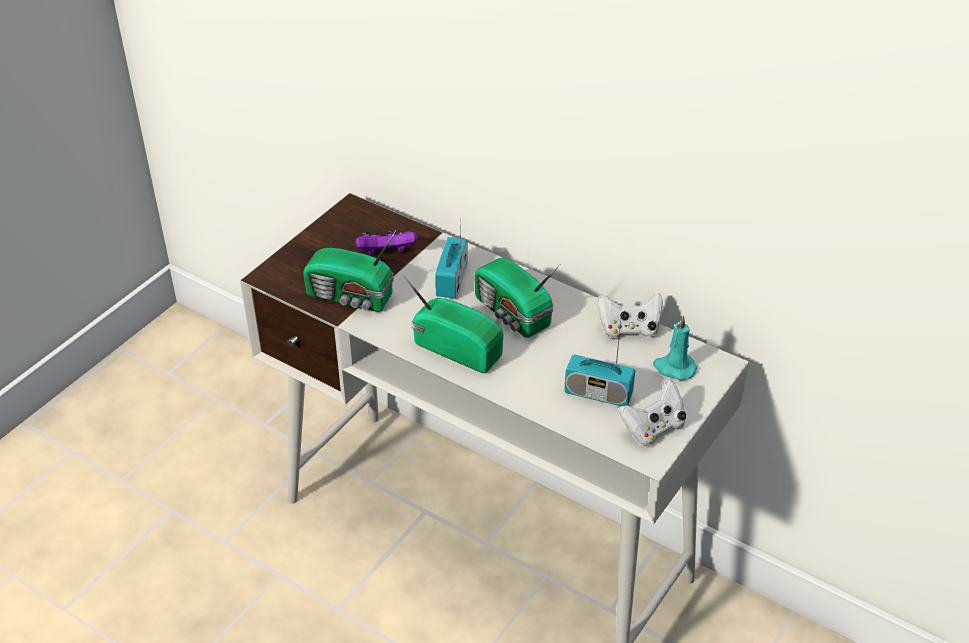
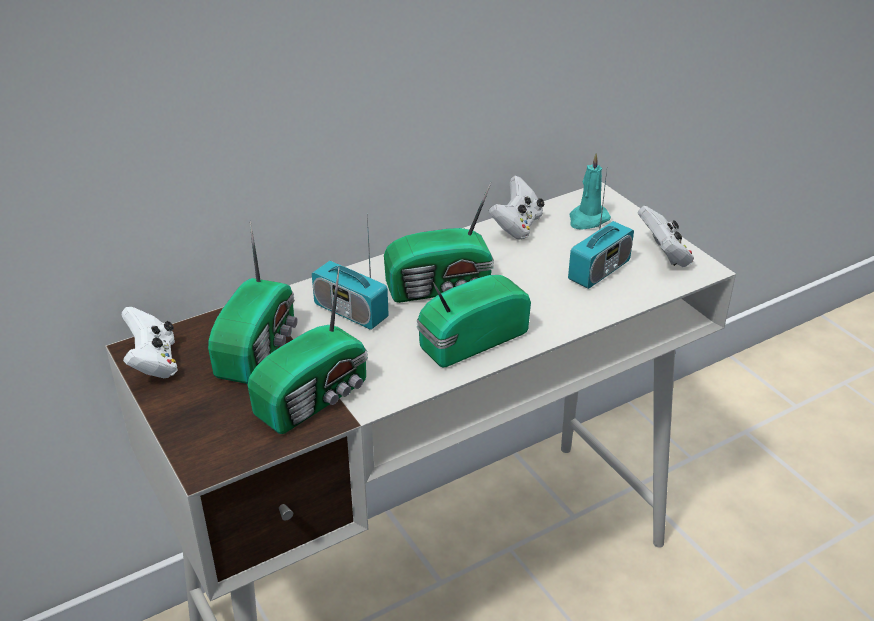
camera: 65 degrees left, 5 degrees down
purple game controller [355,230,417,256] -> radio [208,221,298,384]
none -> white game controller [121,307,178,378]

